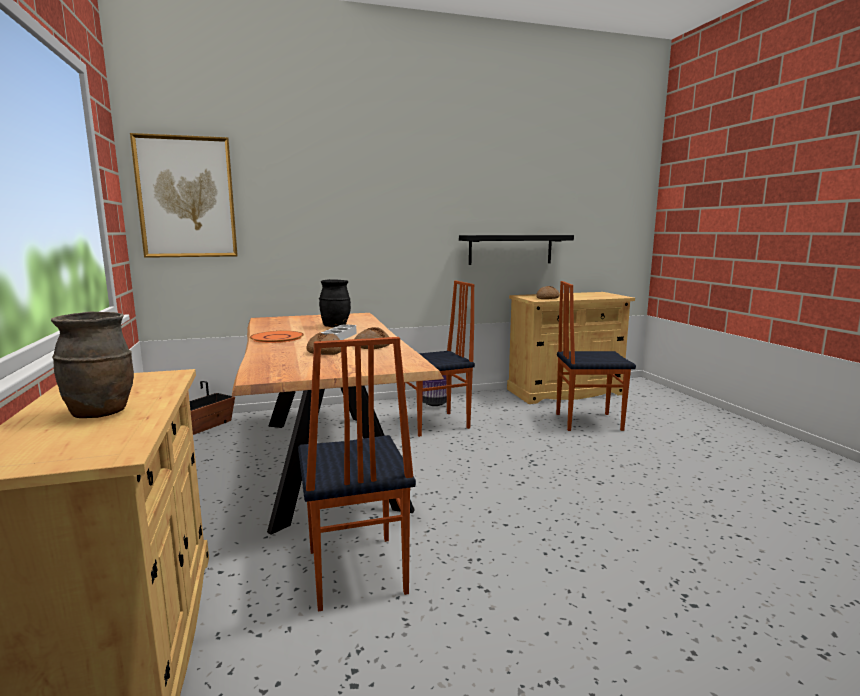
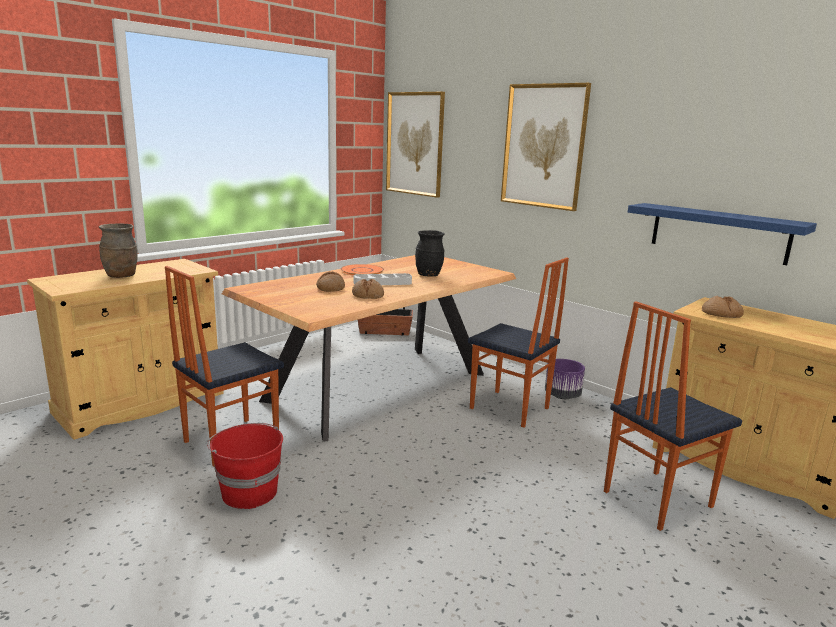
camera: 60 degrees right, 5 degrees up
black shelf [459,235,574,265] -> blue shelf [628,203,817,265]
chair [556,281,636,431] -> chair turned 90 degrees counterclockwise [604,301,742,531]
none -> red bucket [207,423,283,509]
none -> picture [501,83,591,211]

